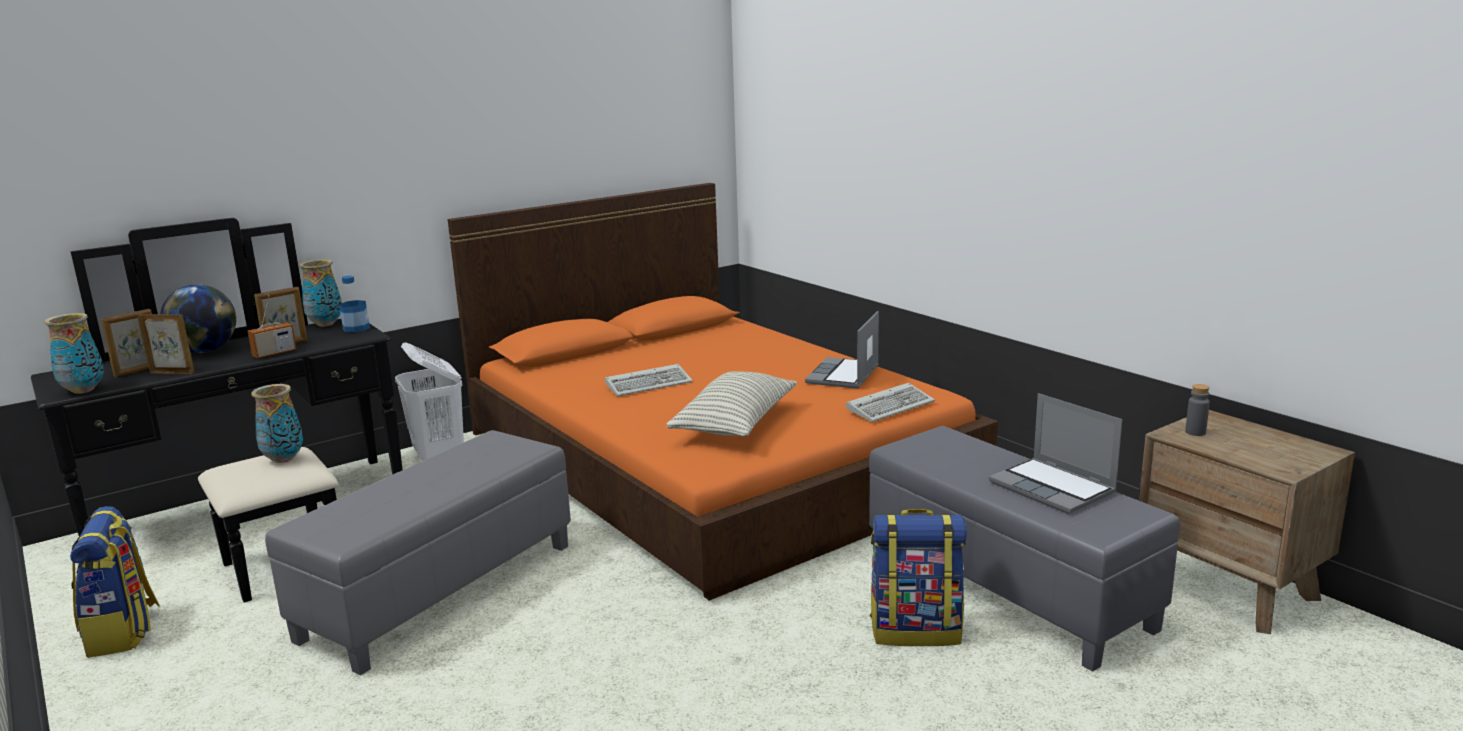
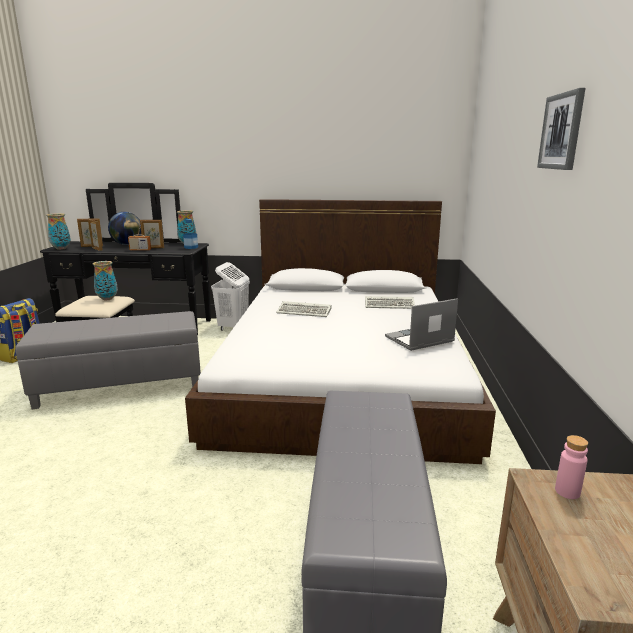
camera: 40 degrees right, 0 degrees up
orange bed [448,183,998,601] -> white bed [185,199,496,464]
pillow [667,371,797,437] -> none
keyboard [846,383,935,422] -> keyboard moved to [365,296,415,309]
backpack [870,509,967,646] -> none
laptop [989,393,1122,514] -> none
grey bottle [1185,384,1210,436] -> pink bottle [555,435,588,499]
none -> picture [537,88,585,170]

